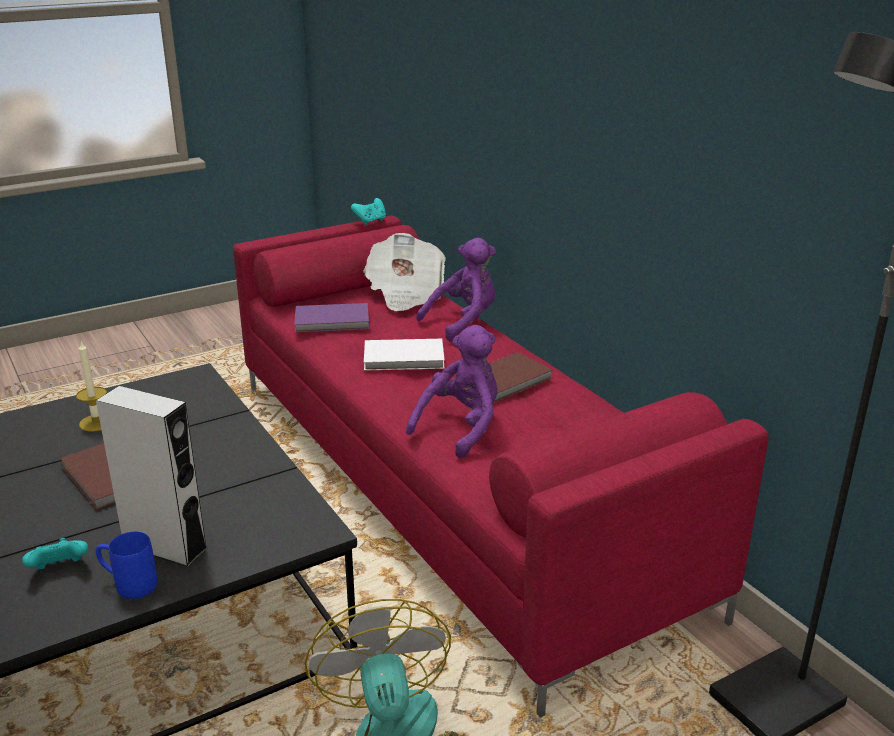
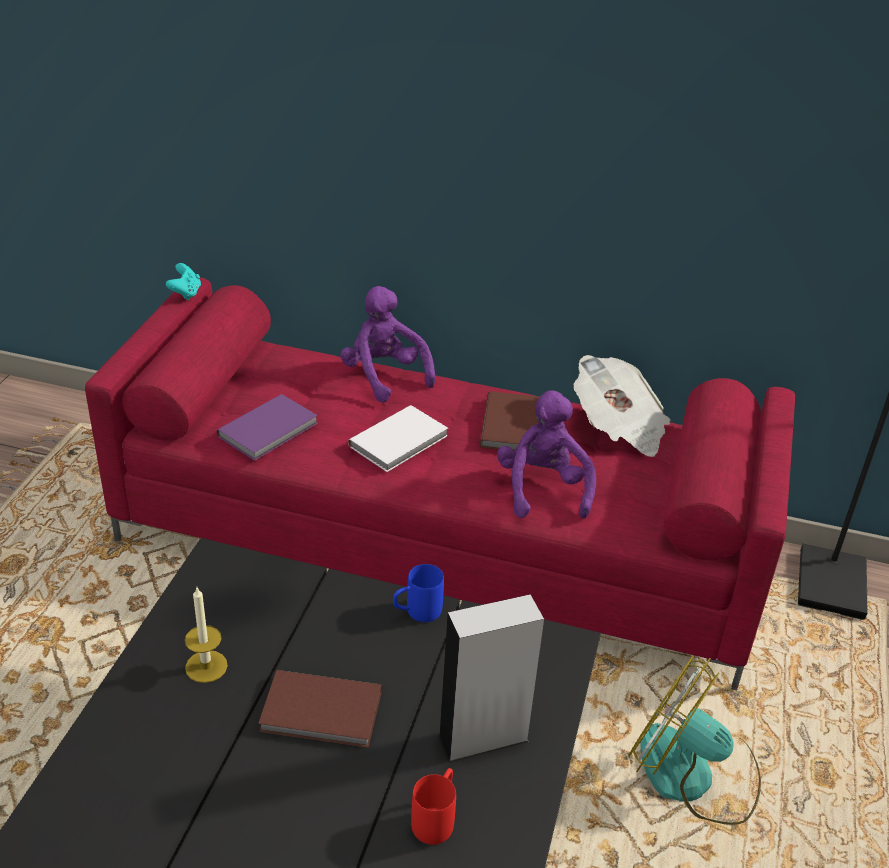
camera: 45 degrees left, 10 degrees up
turquoise game controller [22,538,88,569] -> red mug [411,768,456,845]
blue mug [96,532,157,599] -> blue mug moved to [393,564,444,622]
newspaper [363,233,446,311] -> newspaper moved to [573,355,670,457]
purple plush toy [416,238,496,341] -> purple plush toy turned 45 degrees counterclockwise [340,286,436,403]

